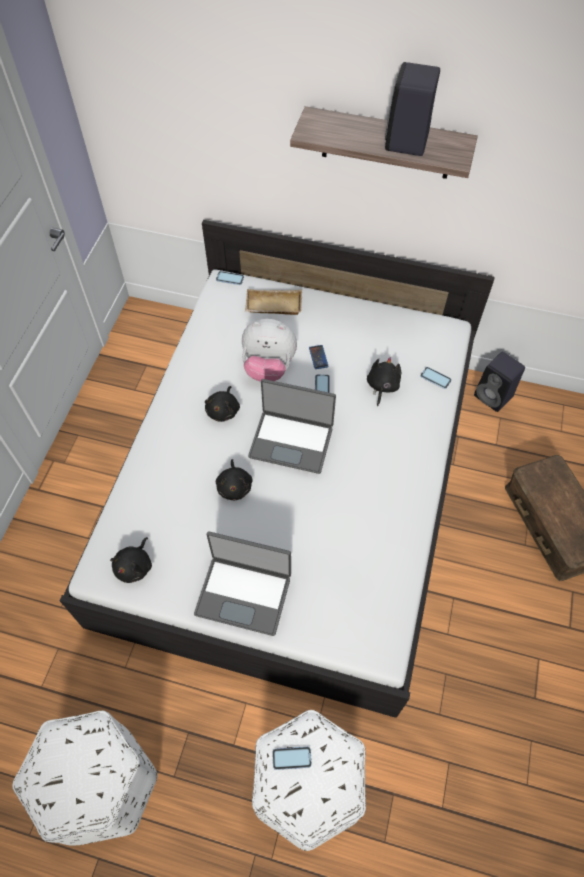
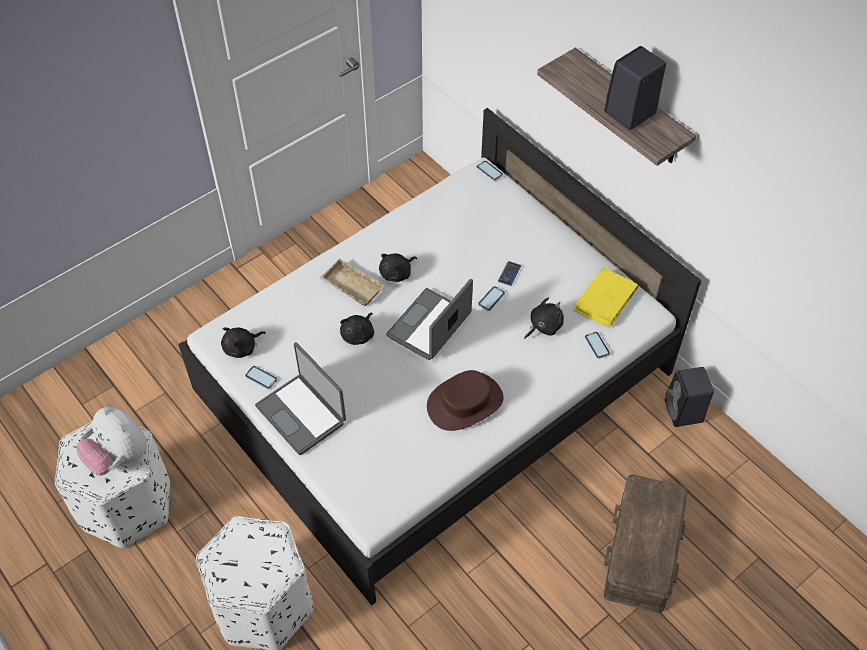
camera: 35 degrees right, 5 degrees down
plush toy [242,319,297,382] -> plush toy moved to [76,406,147,476]
beige tray [245,289,302,315] -> beige tray moved to [320,258,384,306]
laptop [248,379,336,474] -> laptop turned 75 degrees clockwise [386,279,473,360]
phone [272,747,312,770] -> phone moved to [245,366,277,389]
none -> brown hat [427,370,504,431]
none -> yellow book [573,267,639,328]

